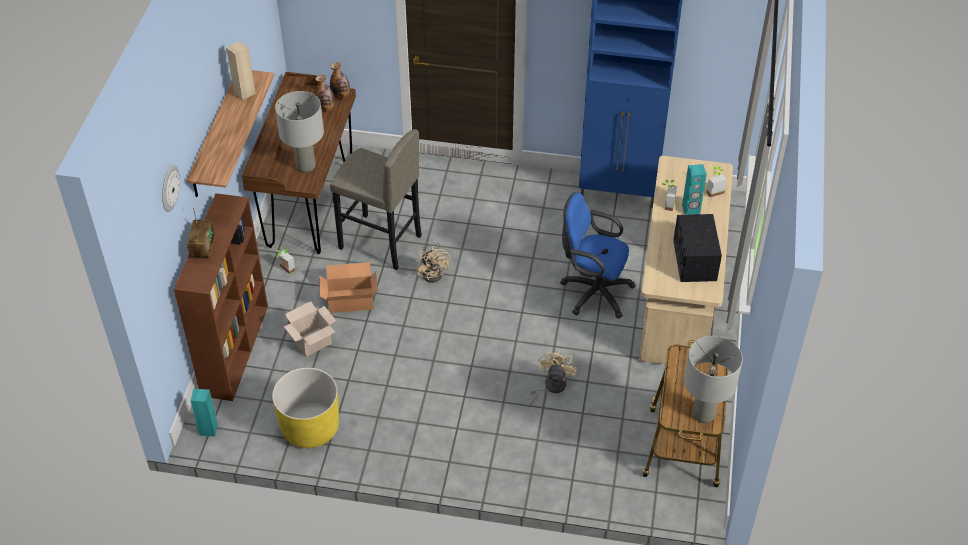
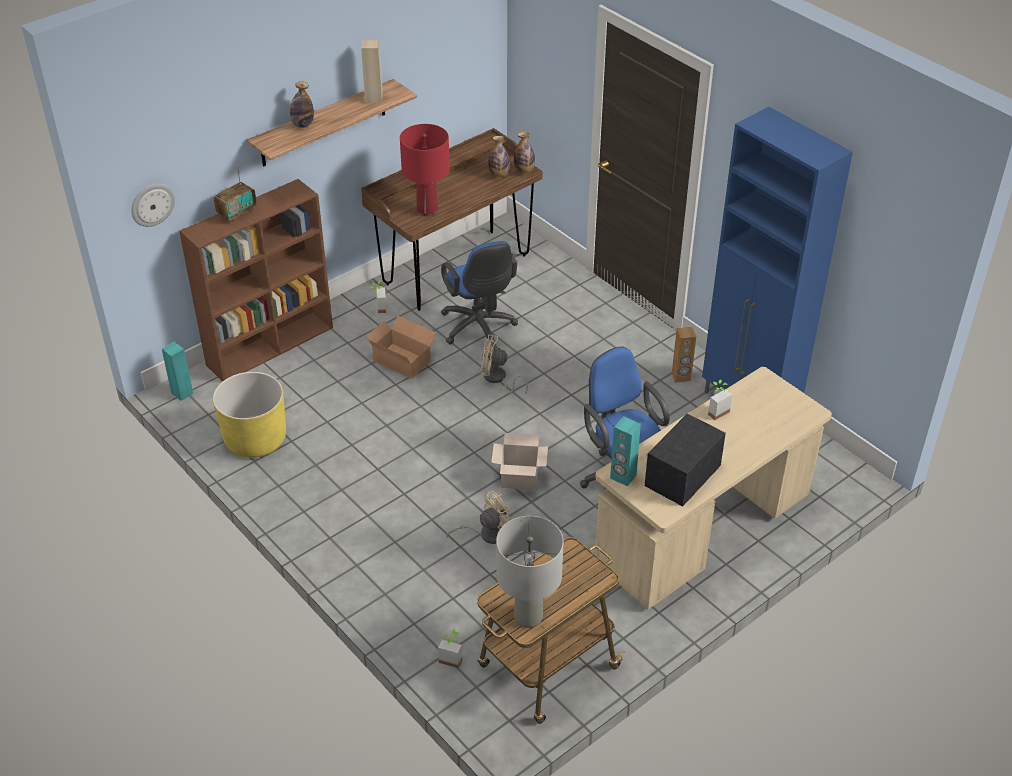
camera: 40 degrees right, 5 degrees down
wall clock [162,165,180,212] -> wall clock moved to [131,183,175,227]
grey table lamp [275,91,324,173] -> red table lamp [400,124,450,216]
cardboard box [283,301,336,357] -> cardboard box moved to [491,433,548,490]
grey stool [330,129,422,270] -> blue office chair [441,241,518,351]
beige fan [415,243,451,283] -> beige fan turned 75 degrees clockwise [481,335,528,394]
turquoise speaker [682,164,707,215] -> turquoise speaker moved to [610,416,641,486]
potted plant [706,166,727,197] -> potted plant moved to [438,629,462,668]
none -> bottle [290,81,314,128]
none -> brown speaker [672,327,696,383]

